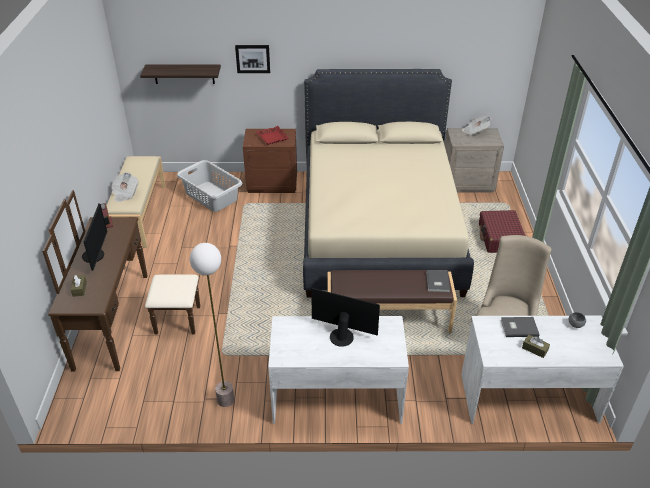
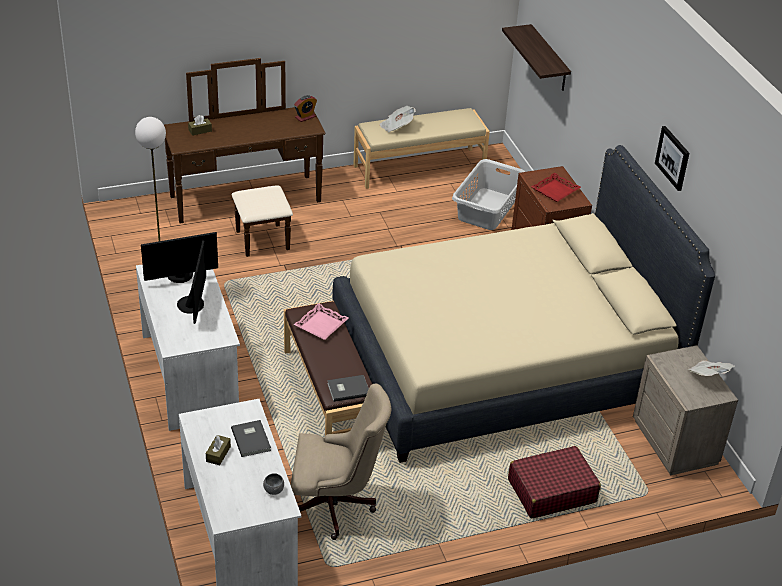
camera: 70 degrees right, 0 degrees up
monitor [82,203,107,271] -> monitor moved to [141,232,218,283]
picture [235,45,270,73] -> picture moved to [655,126,689,191]
none -> pink tray [294,303,349,340]

